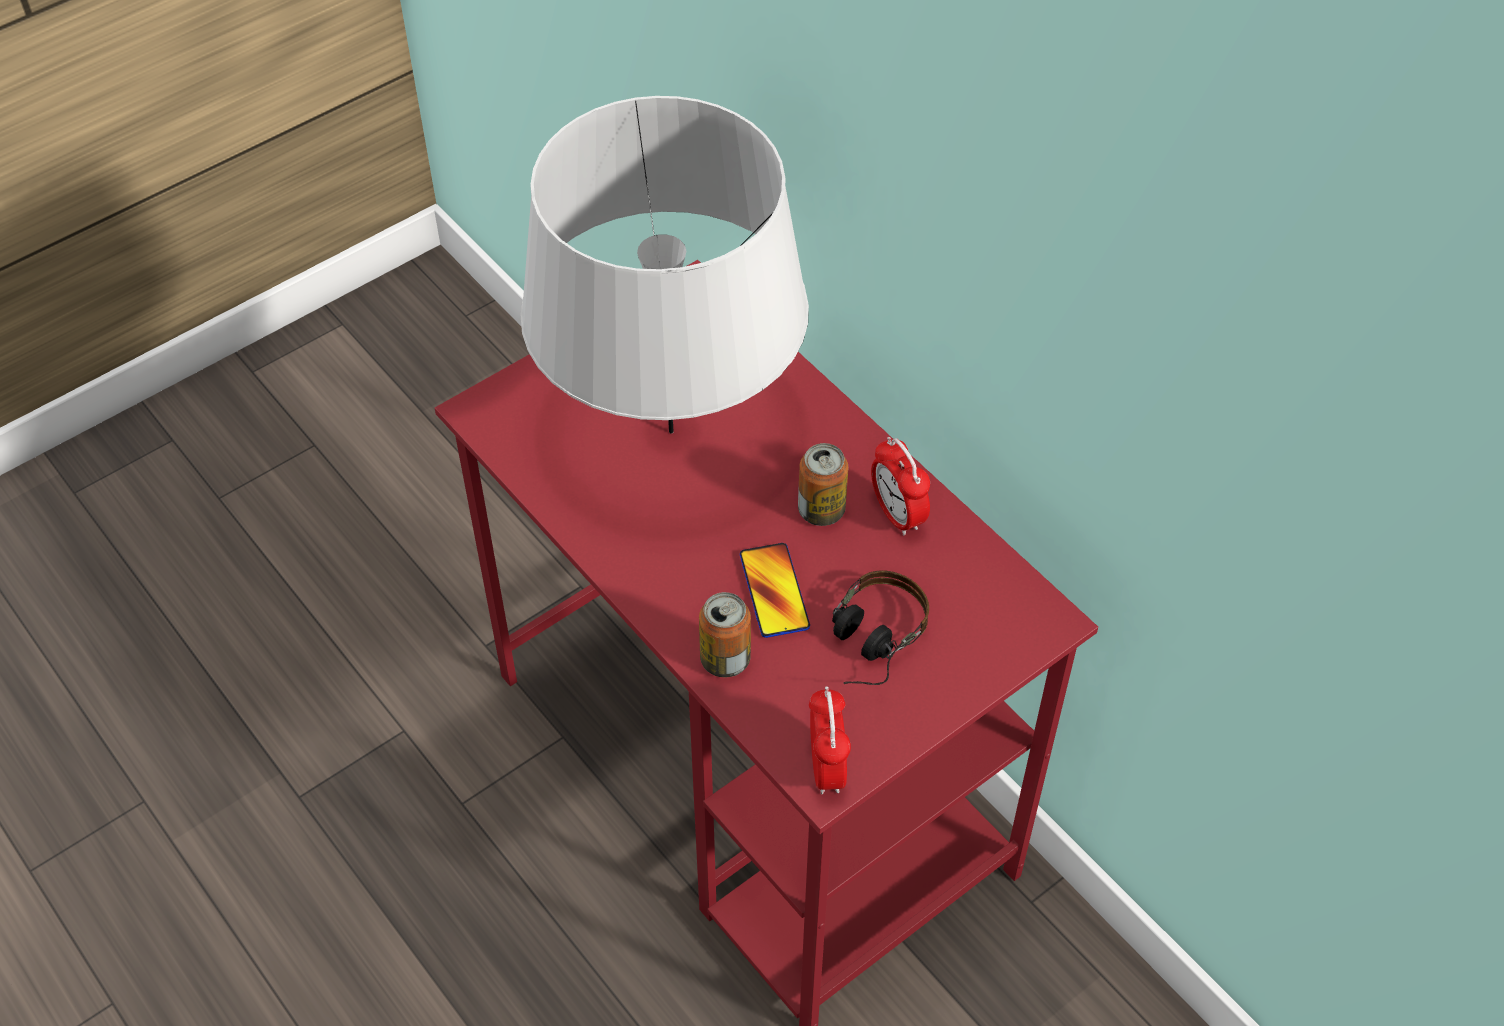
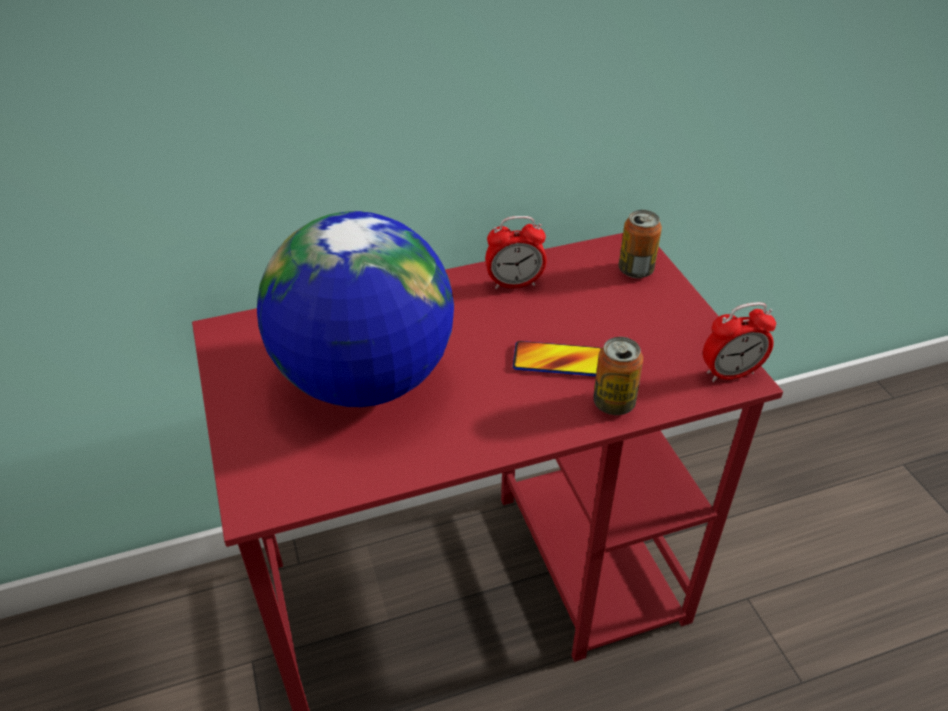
camera: 70 degrees left, 10 degrees down
grey table lamp [521,96,809,434] -> globe [257,211,454,407]
can [798,443,848,526] -> can moved to [619,210,662,278]
alarm clock [809,686,851,794] -> alarm clock turned 150 degrees clockwise [703,302,776,382]
headphones [832,570,929,685] -> none

